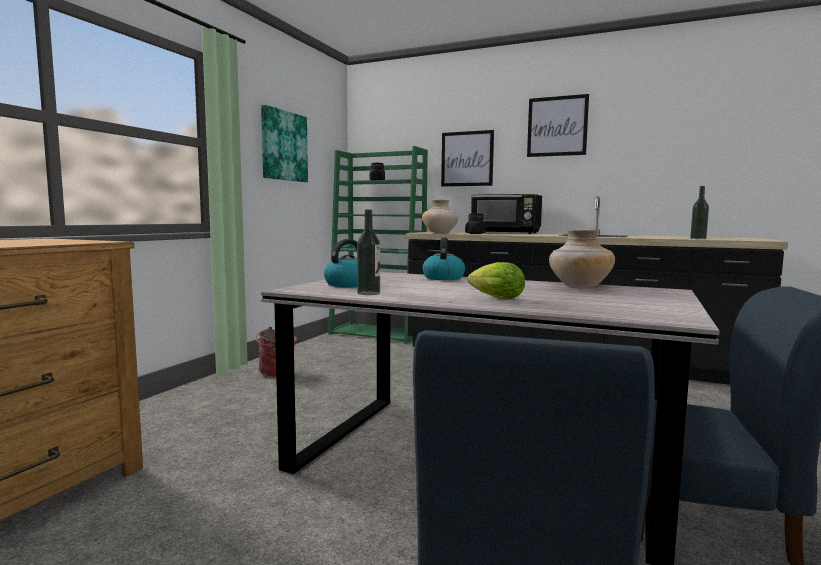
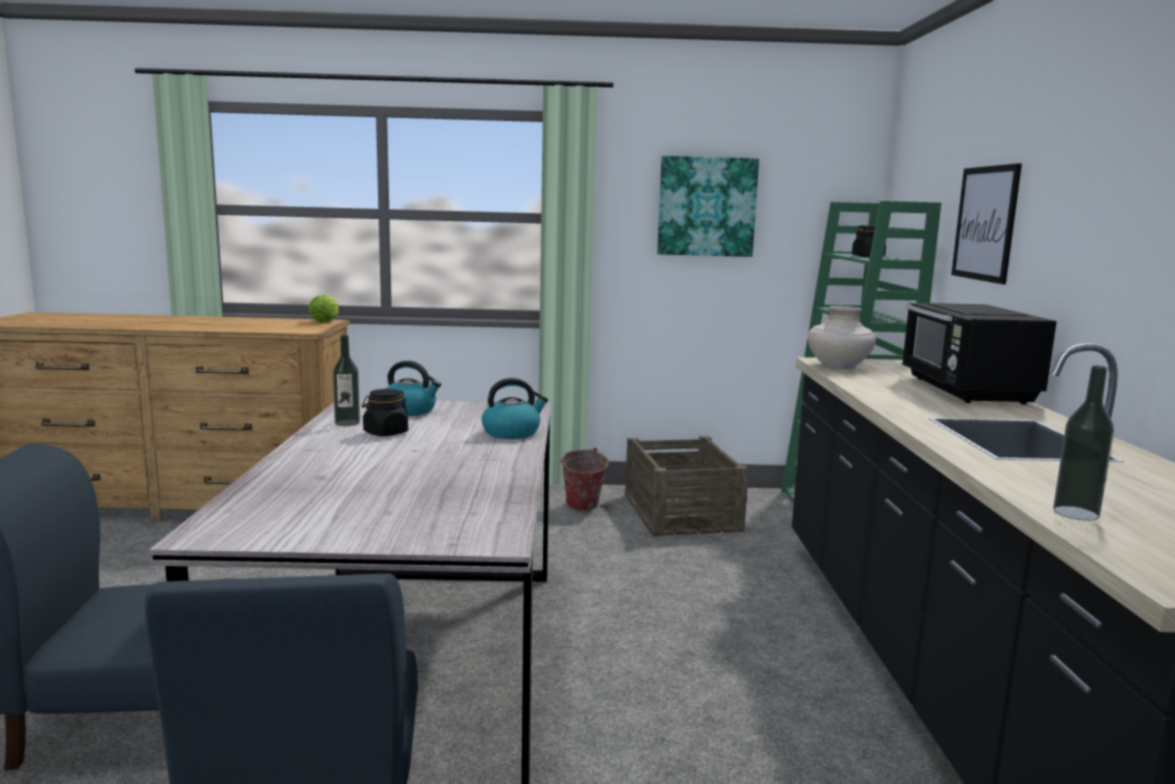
camera: 65 degrees right, 5 degrees up
black jar [465,213,486,234] -> black jar moved to [362,389,408,436]
lettuce [468,262,525,299] -> lettuce moved to [308,295,339,322]
picture [527,94,589,157] -> none
beige vase [549,229,615,287] -> none
none -> crate [624,436,749,536]

